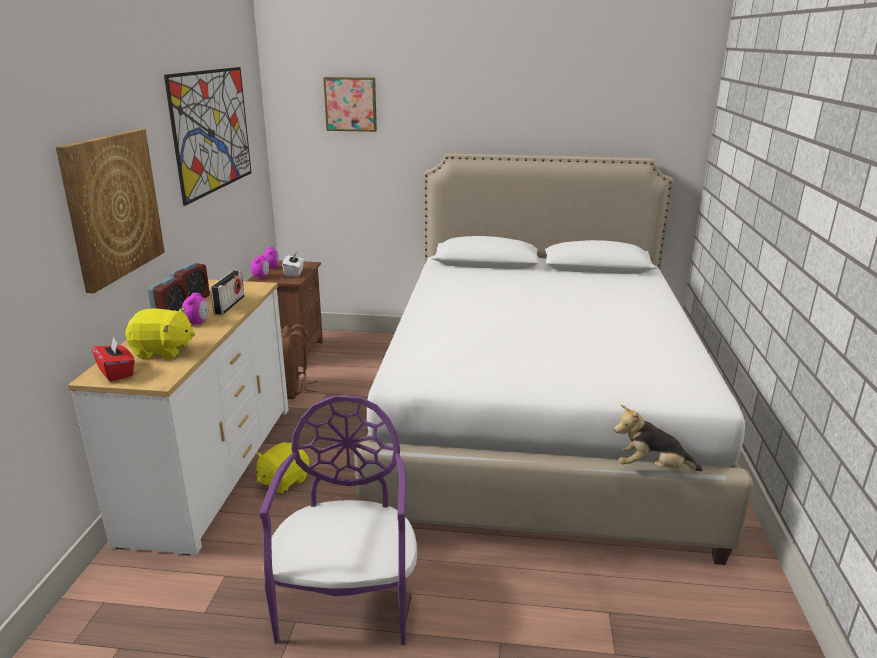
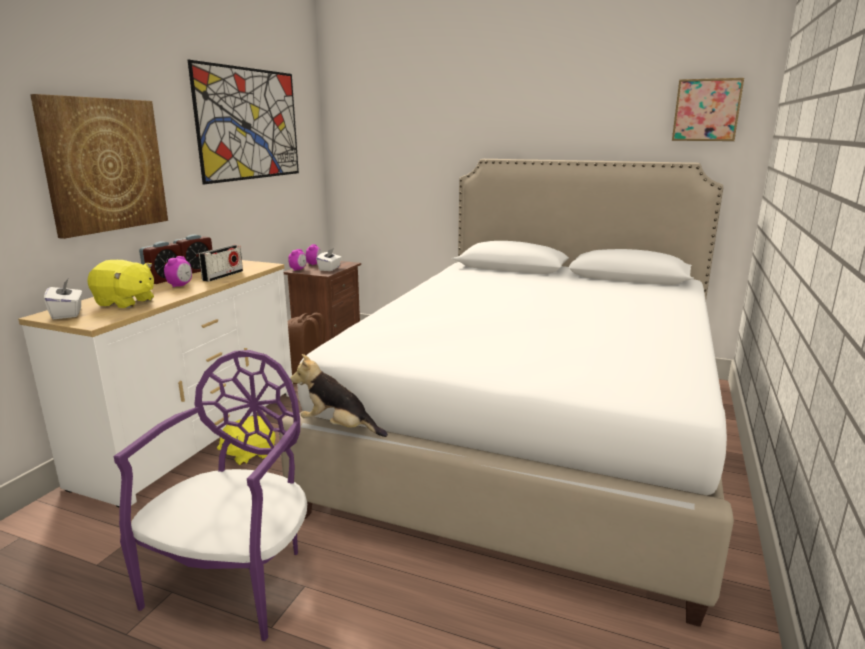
camera: 15 degrees right, 5 degrees down
red tissue box [92,336,135,382] -> white tissue box [44,279,82,319]
picture [323,77,377,132] -> picture moved to [672,78,744,141]
plush toy [614,405,703,471] -> plush toy moved to [290,354,388,437]

